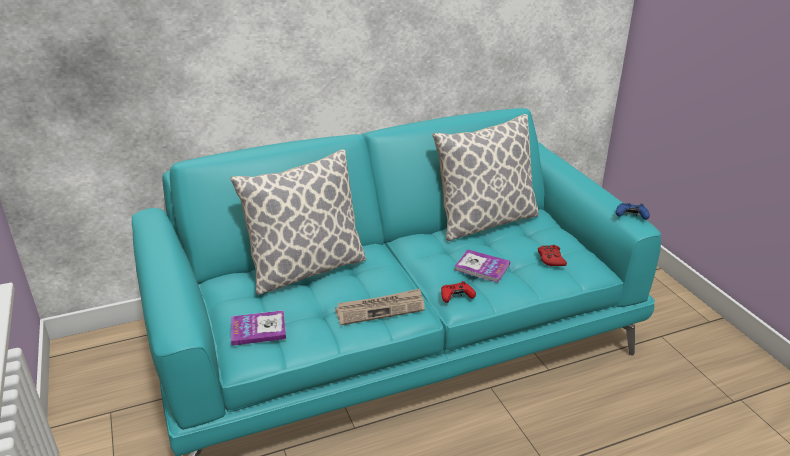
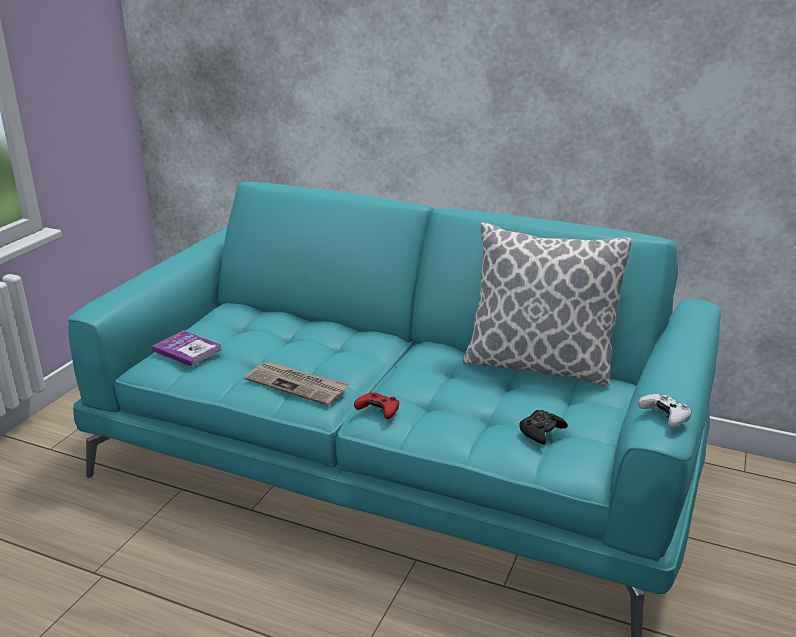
camera: 45 degrees right, 5 degrees down
pillow [230,149,366,295] -> none
book [455,249,510,283] -> none
red game controller [538,245,567,266] -> black game controller [519,410,568,445]
blue game controller [616,203,650,220] -> white game controller [637,394,692,428]

